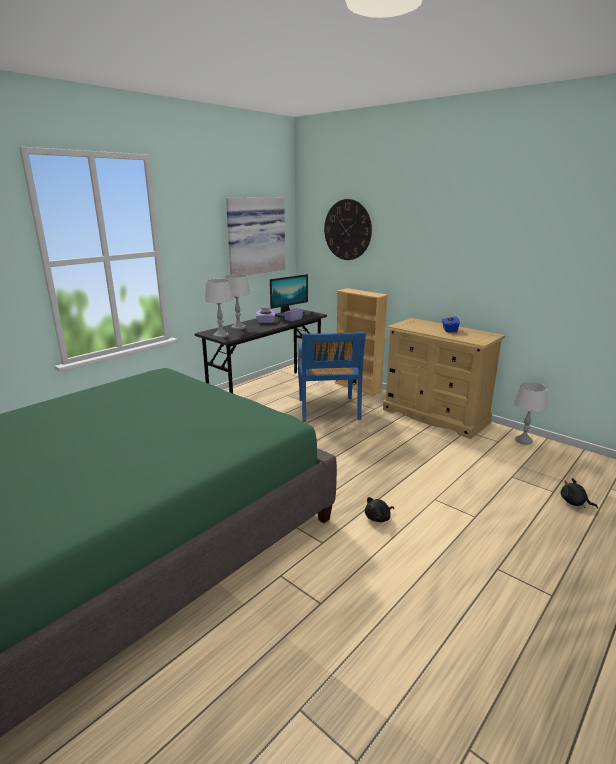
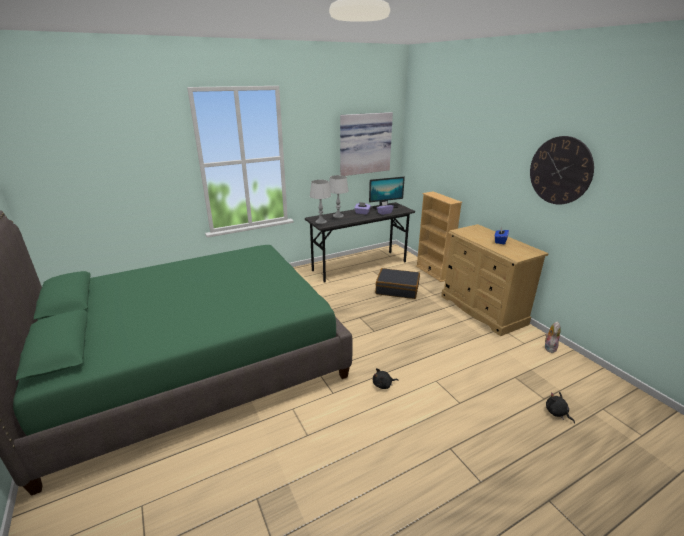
camera: 20 degrees right, 5 degrees up
blue chair [298,332,366,422] -> black suitcase [375,268,420,299]
wall clock [324,199,372,260] -> wall clock moved to [530,136,594,205]
grey table lamp [514,382,548,445] -> plush toy [545,321,561,353]

